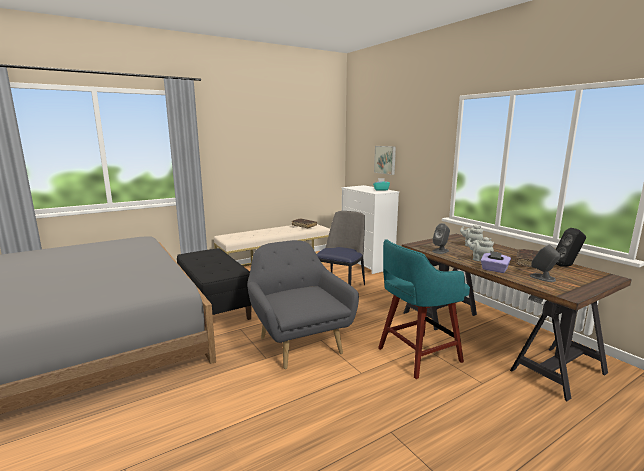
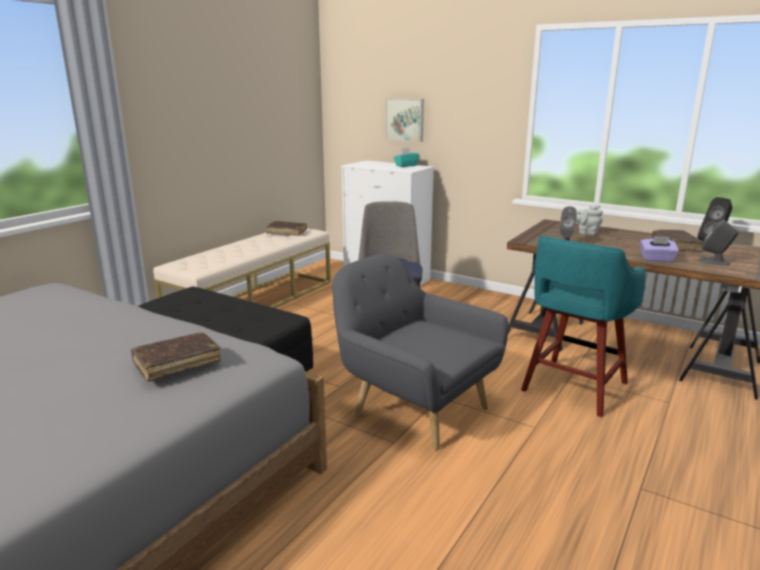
camera: 25 degrees left, 5 degrees up
grey teapot [467,237,494,261] -> none
none -> brown book [130,332,221,382]

